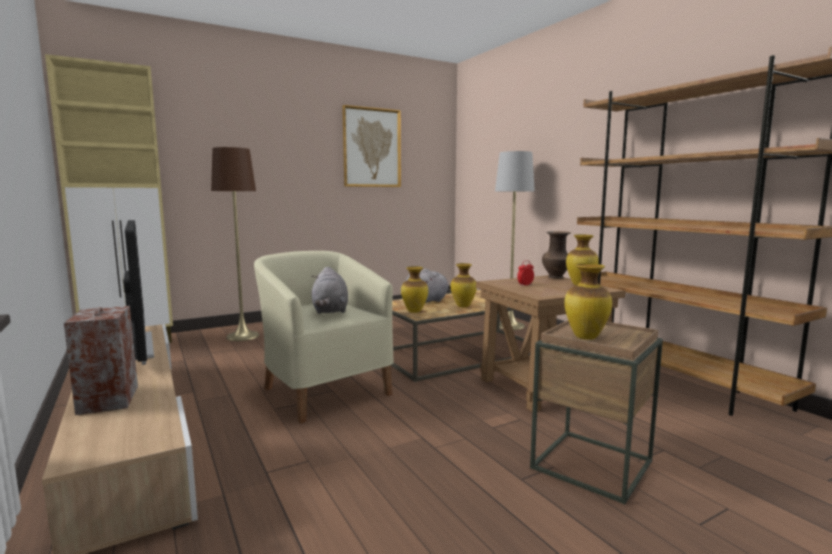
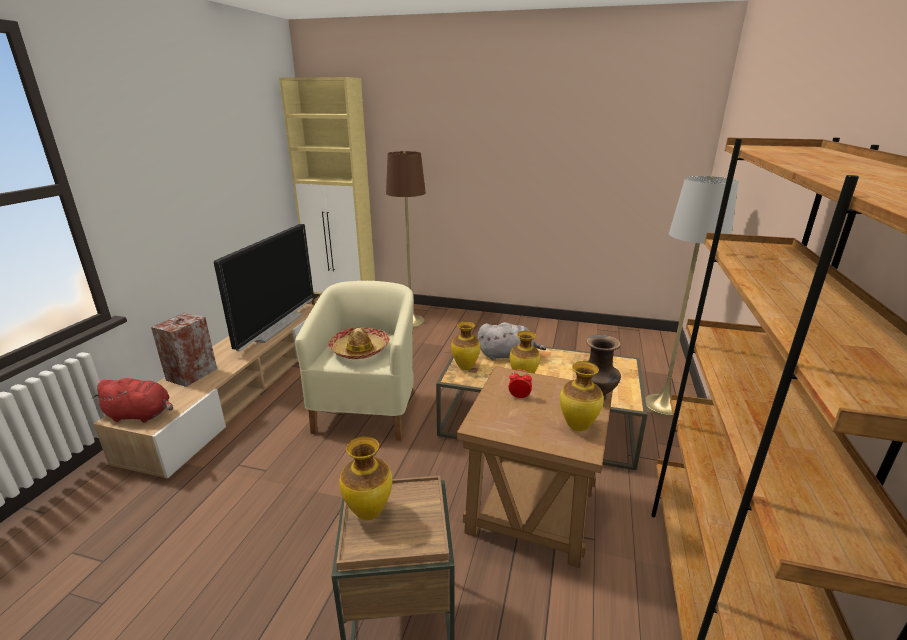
camera: 45 degrees right, 15 degrees up
grey plush toy [311,267,348,314] -> hat [328,327,390,359]
picture [342,105,401,187] -> none
none -> red plush toy [92,378,173,422]

